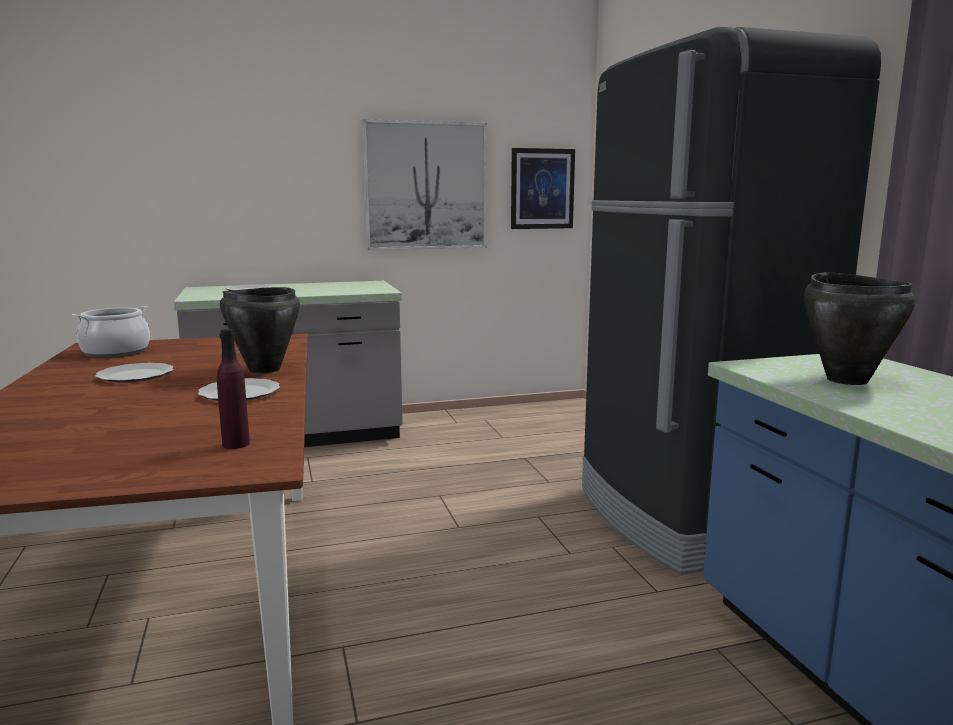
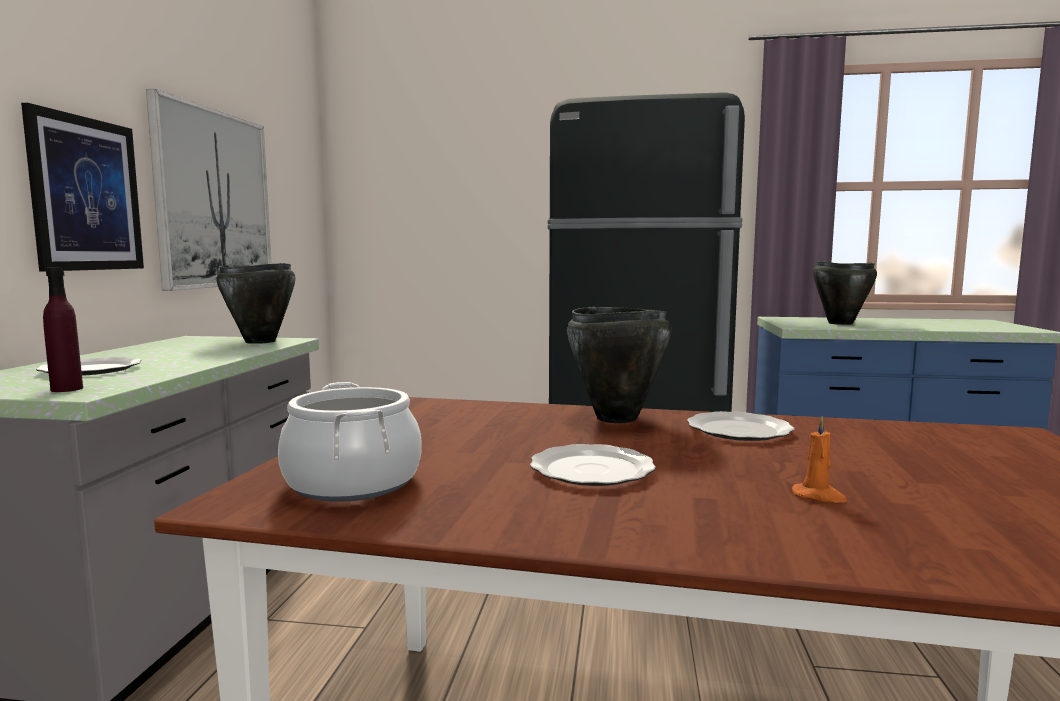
camera: 65 degrees left, 5 degrees down
purple bottle [217,329,250,449] -> purple bottle moved to [43,268,83,392]
picture [511,148,575,229] -> picture moved to [21,103,144,271]
none -> black cooking pot [216,263,295,344]
none -> orange candle [792,416,847,503]

